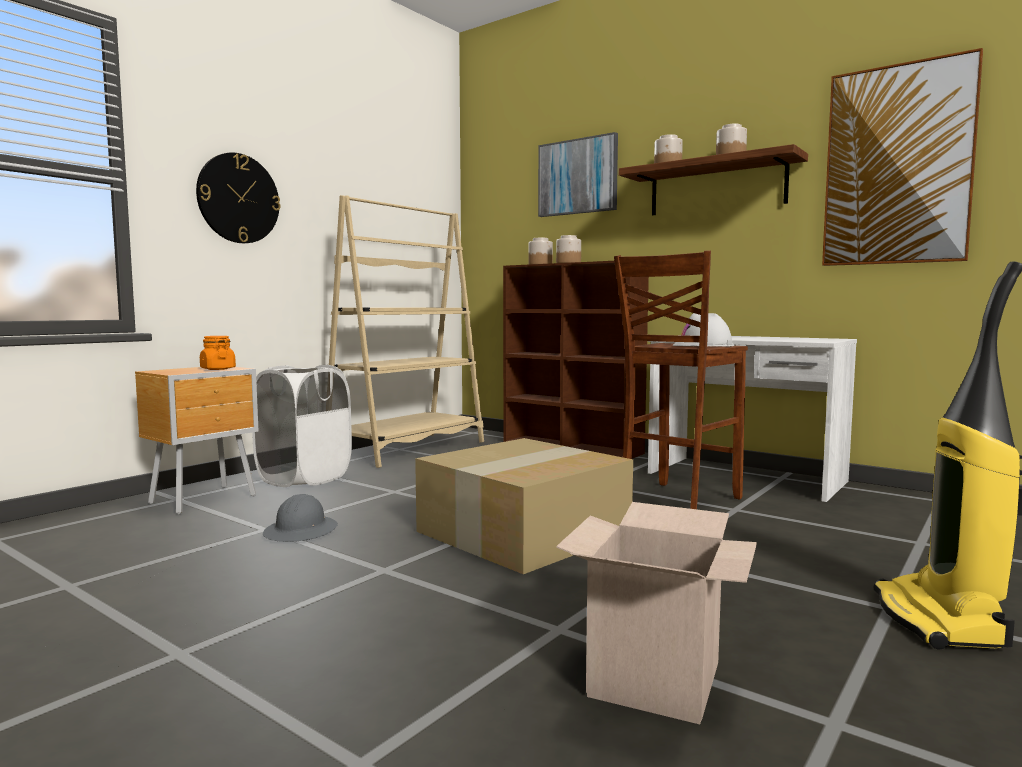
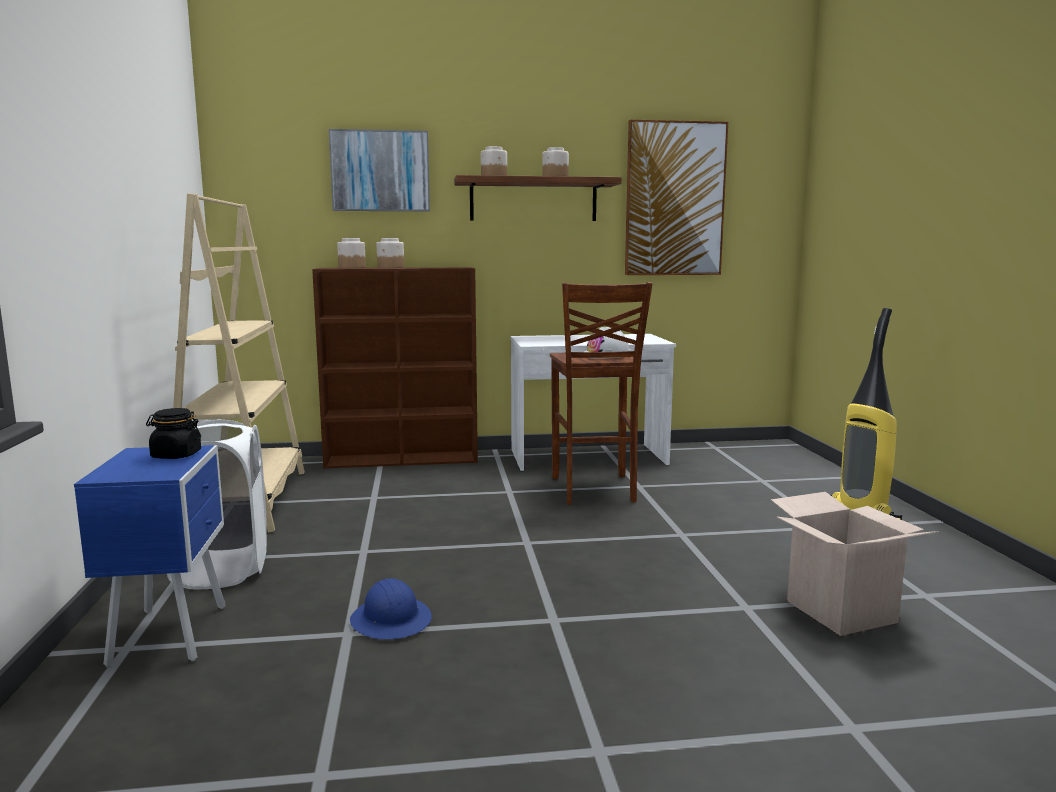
camera: 45 degrees left, 5 degrees up
brown nightstand [135,367,259,515] -> blue nightstand [74,445,226,668]
wall clock [196,152,281,243] -> none
orange jar [200,336,236,370] -> black jar [146,408,201,459]
grey hard hat [263,494,338,542] -> blue hard hat [350,578,432,639]
cardboard box [415,438,633,574] -> none

